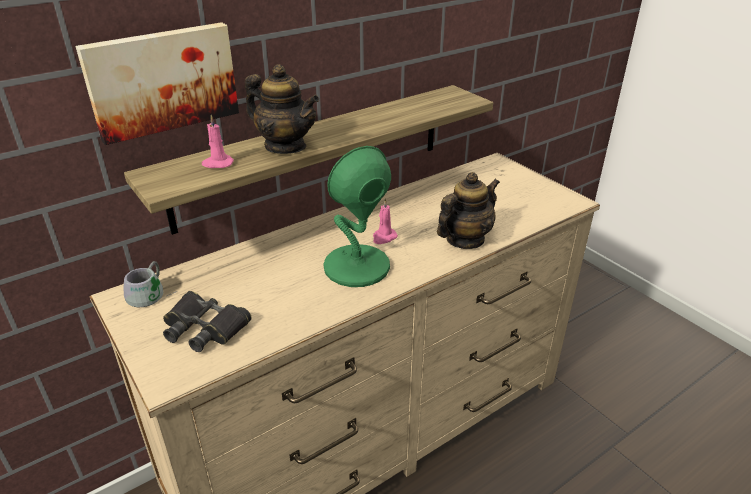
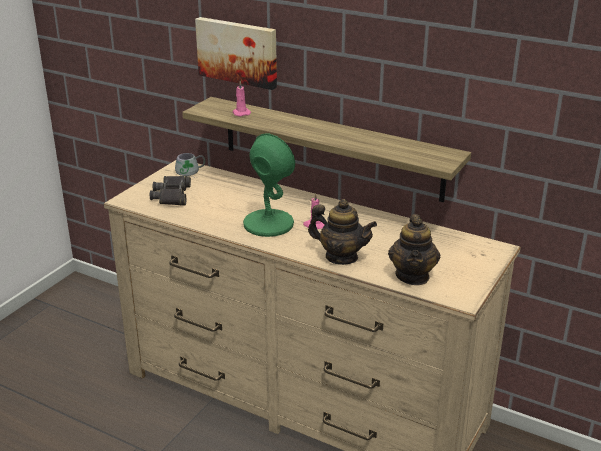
camera: 65 degrees right, 5 degrees down
teapot [245,64,319,154] -> teapot moved to [388,214,440,285]

